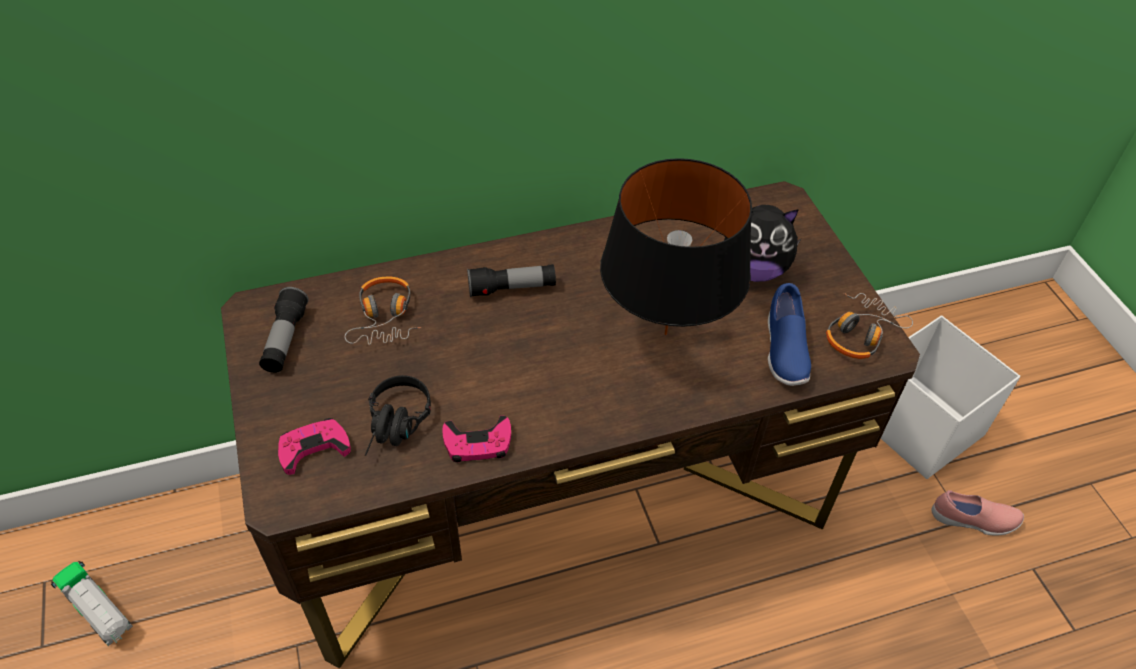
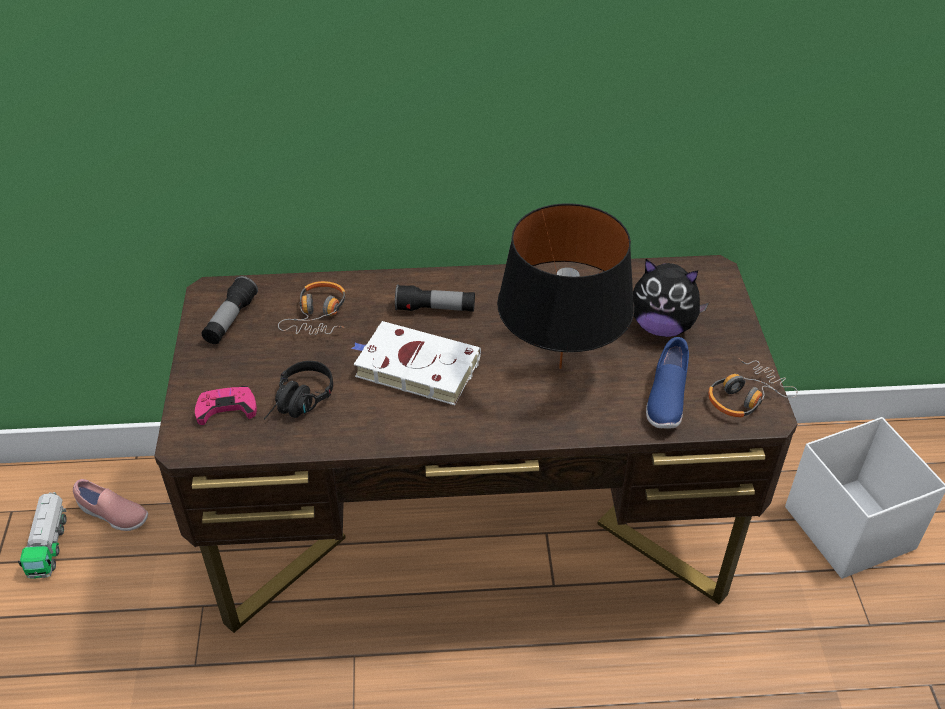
camera: 15 degrees right, 5 degrees down
toy truck [51,561,133,646] -> toy truck turned 150 degrees counterclockwise [18,492,67,579]
pink game controller [442,416,511,463] -> none
pink shoe [931,490,1024,536] -> pink shoe moved to [73,479,148,531]
none -> white book [351,321,481,405]

